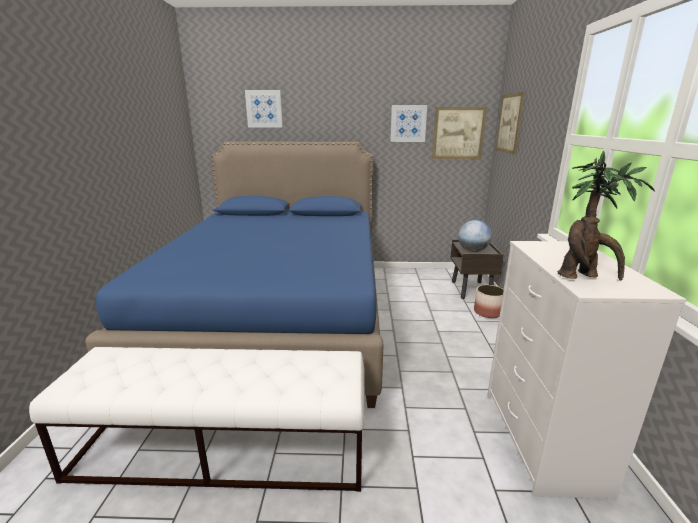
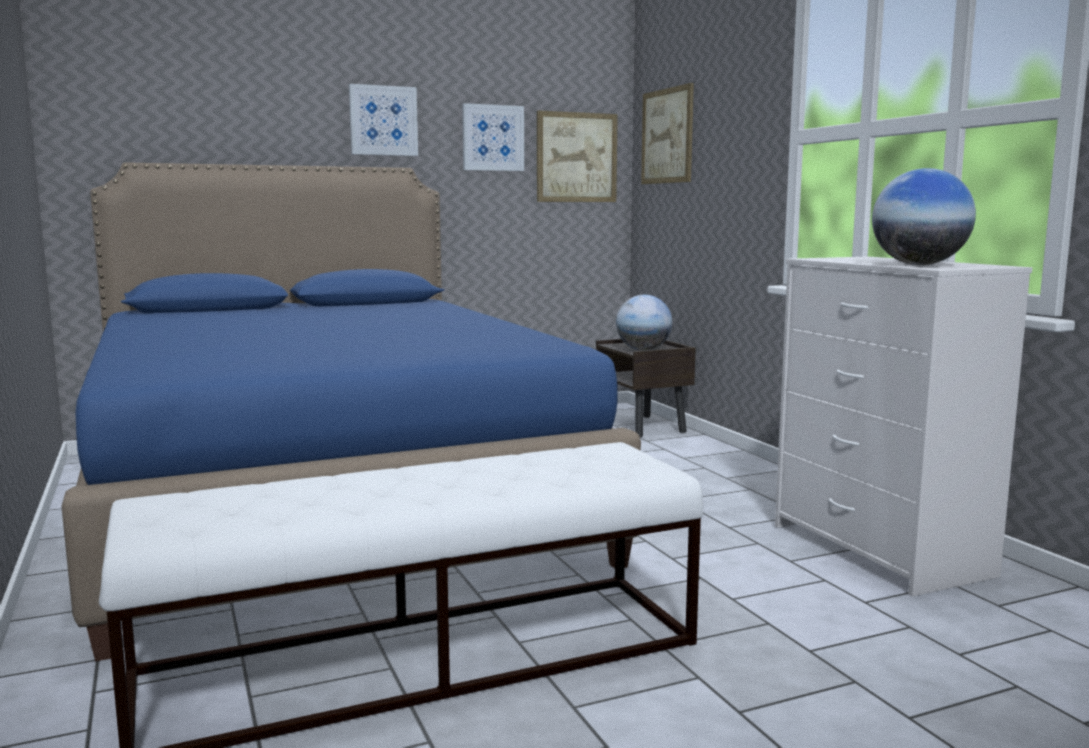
camera: 25 degrees left, 10 degrees down
picture [245,90,283,127] -> picture moved to [349,84,418,156]
planter [474,285,504,318] -> none
potted plant [557,150,655,281] -> globe [872,168,976,265]

